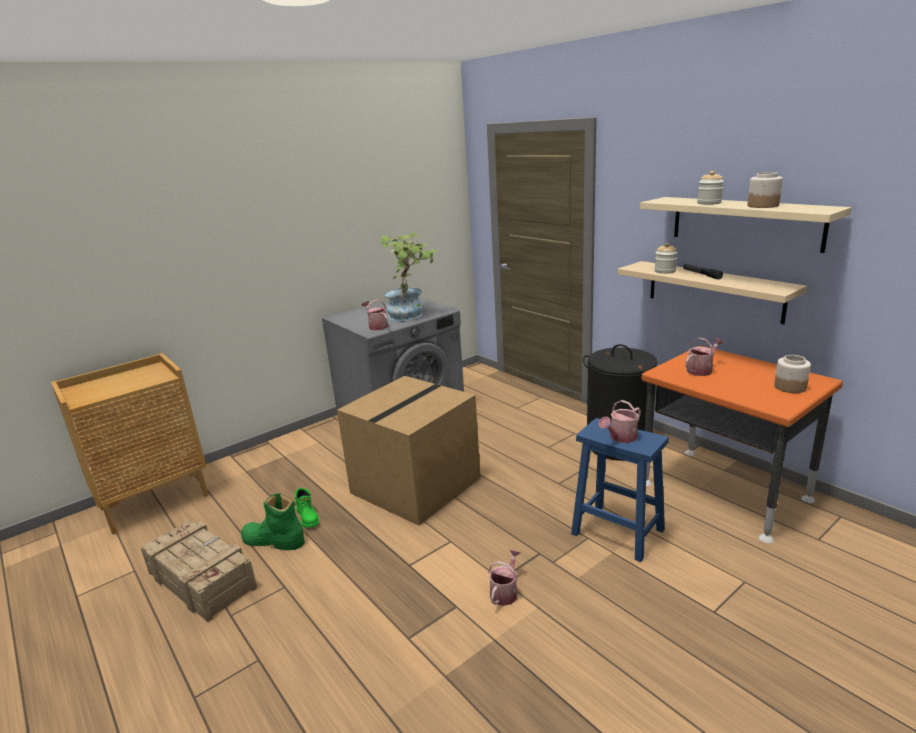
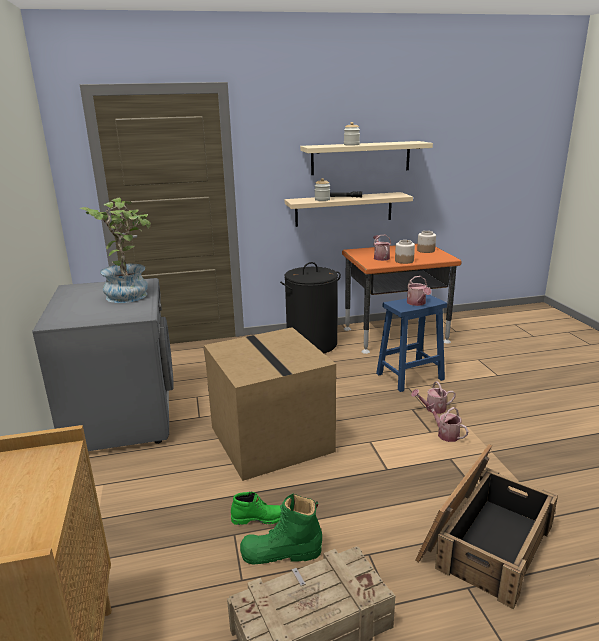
camera: 65 degrees left, 0 degrees up
green boot [241,493,305,550] -> green boot turned 45 degrees clockwise [240,494,322,565]
watering can [361,299,388,330] -> watering can moved to [411,381,456,414]
jar [747,172,783,208] -> jar moved to [395,240,415,264]
none -> crate [415,444,558,609]

